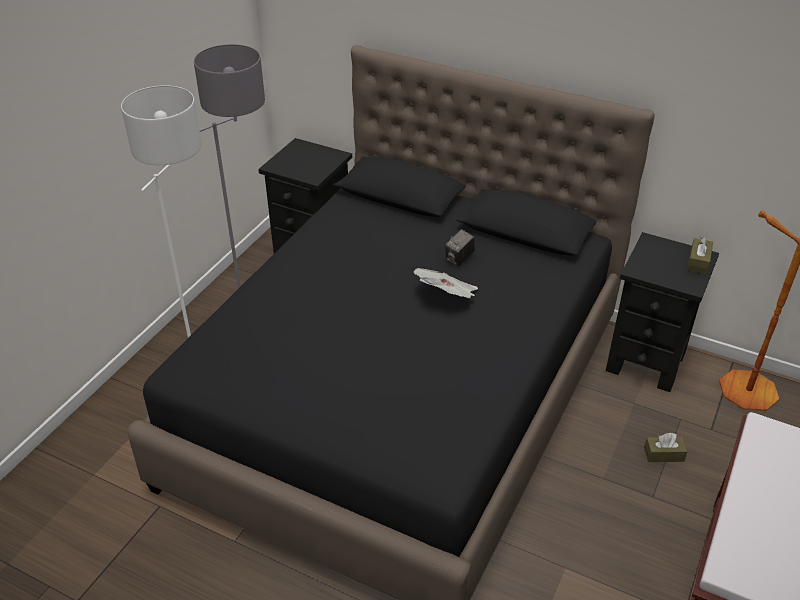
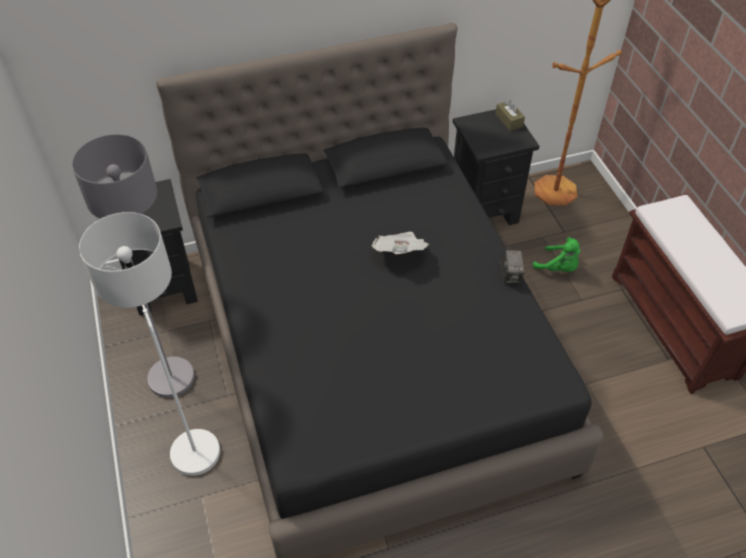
camera: 45 degrees left, 10 degrees up
camera [445,229,475,267] -> camera moved to [500,250,525,283]
brown tissue box [644,433,688,462] -> green plush toy [533,237,580,272]

